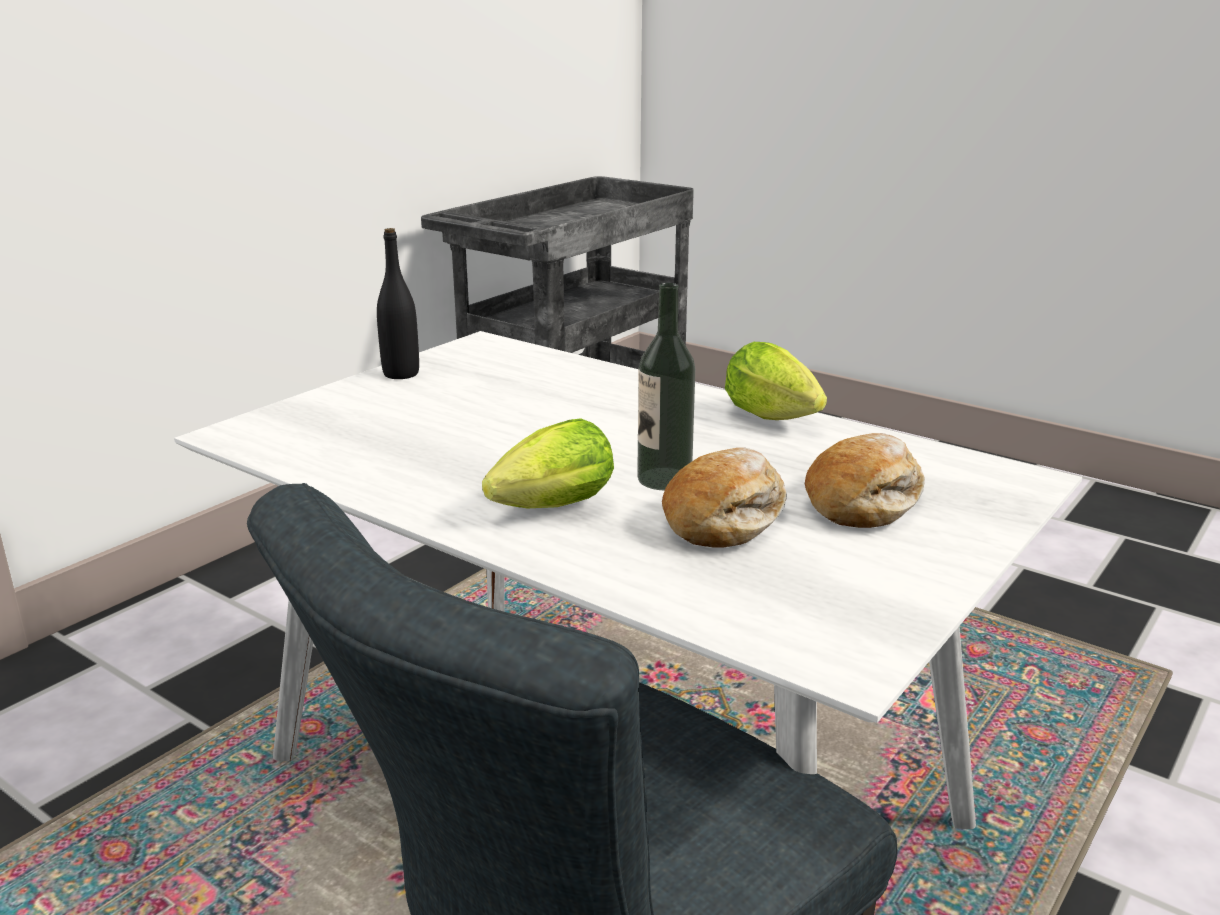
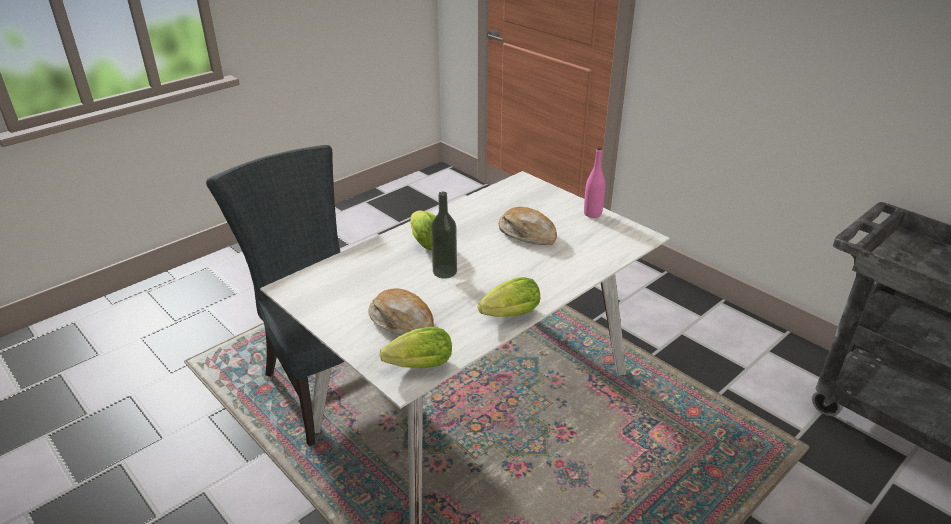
camera: 100 degrees right, 10 degrees up
black bottle [377,228,419,379] -> pink bottle [584,147,605,218]
bread [662,448,787,548] -> bread moved to [499,207,557,245]
none -> lettuce [379,327,452,368]

